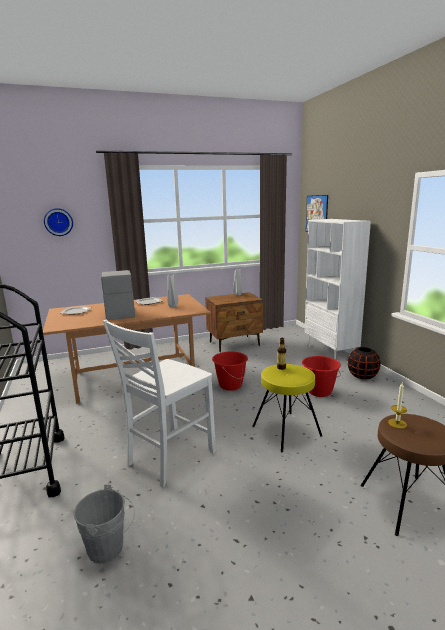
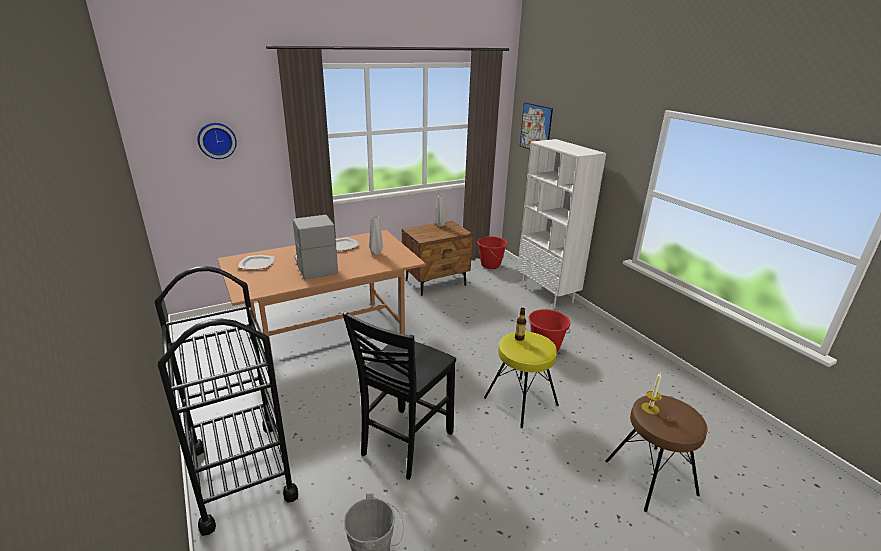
camera: 10 degrees left, 10 degrees up
white chair [103,320,216,487] -> black chair [342,311,456,480]
red bucket [212,352,248,391] -> red bucket moved to [477,236,508,269]
black vase [348,347,381,380] -> none

